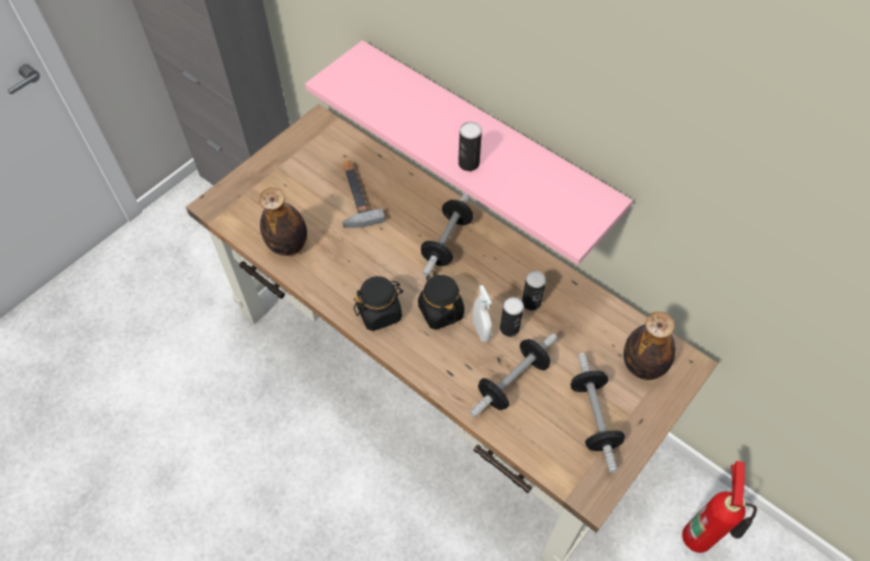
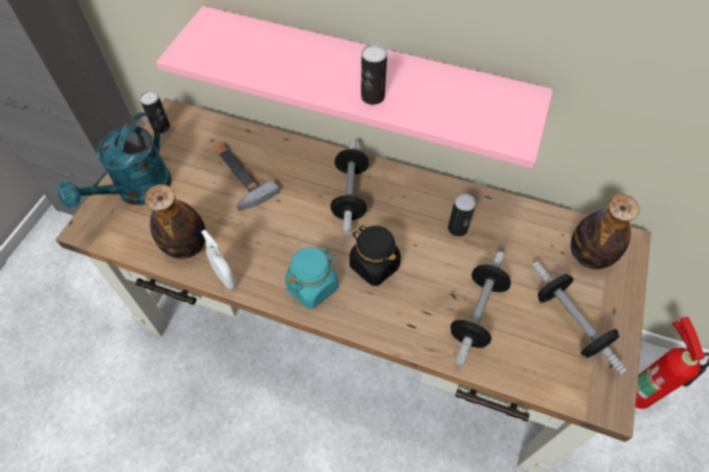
camera: 20 degrees left, 0 degrees up
black jar [354,276,403,331] -> turquoise jar [285,247,338,308]
white spray bottle [473,285,492,342] -> white spray bottle moved to [201,230,236,289]
can [500,297,524,337] -> can moved to [140,91,170,133]
none -> turquoise watering can [57,112,171,208]

